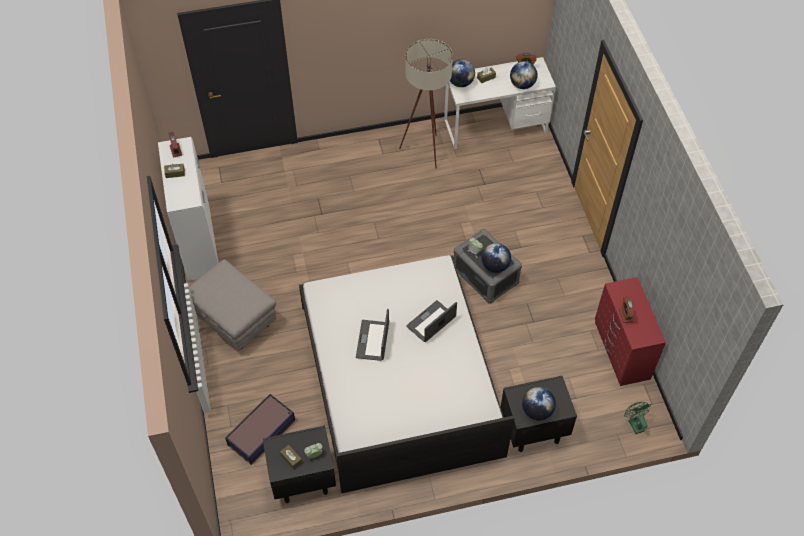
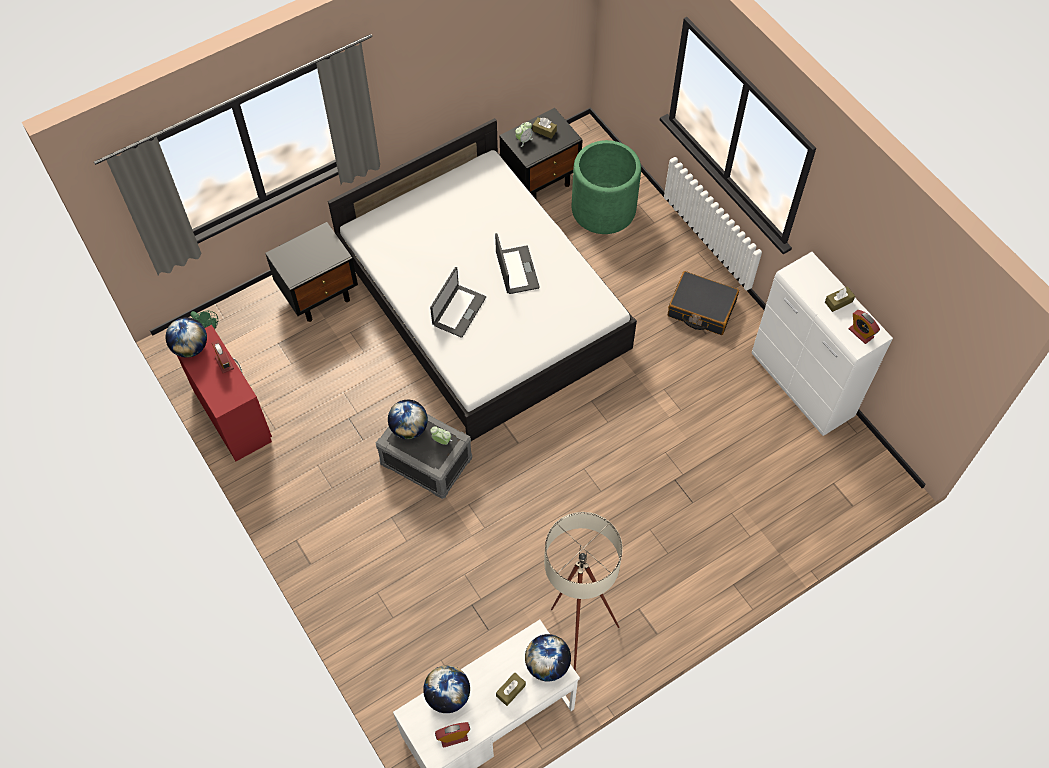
camera: 160 degrees right, 5 degrees up
grey ottoman [189,259,276,351] -> black suitcase [668,271,739,335]
storage box [225,394,295,465] -> green planter [572,140,641,234]
globe [522,387,556,421] -> globe moved to [165,317,207,358]

